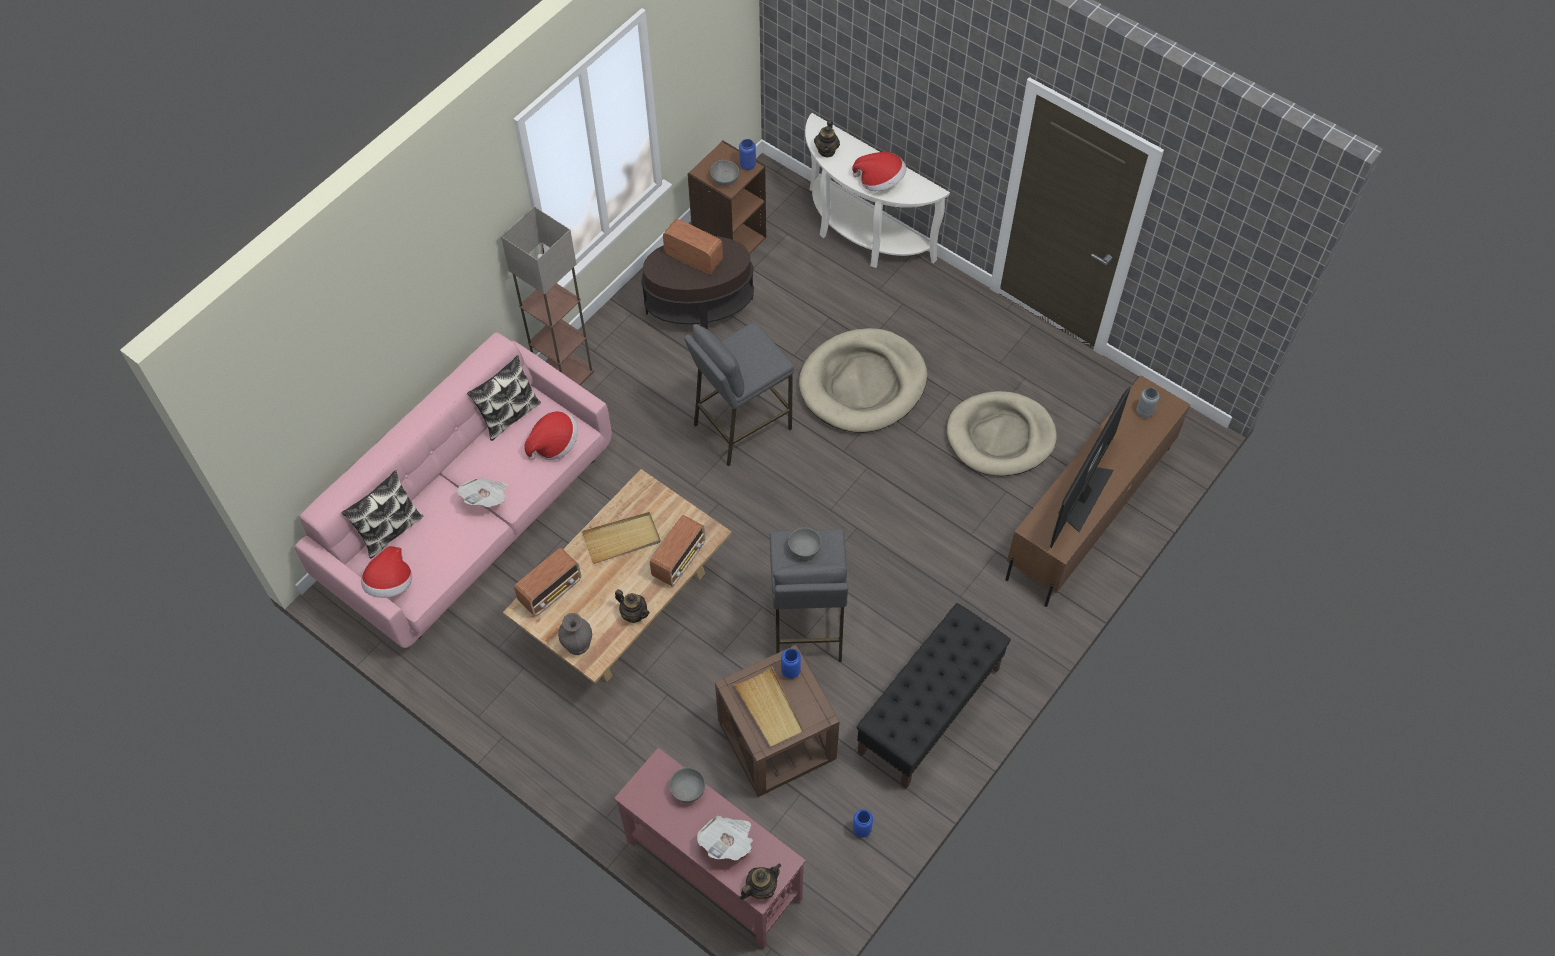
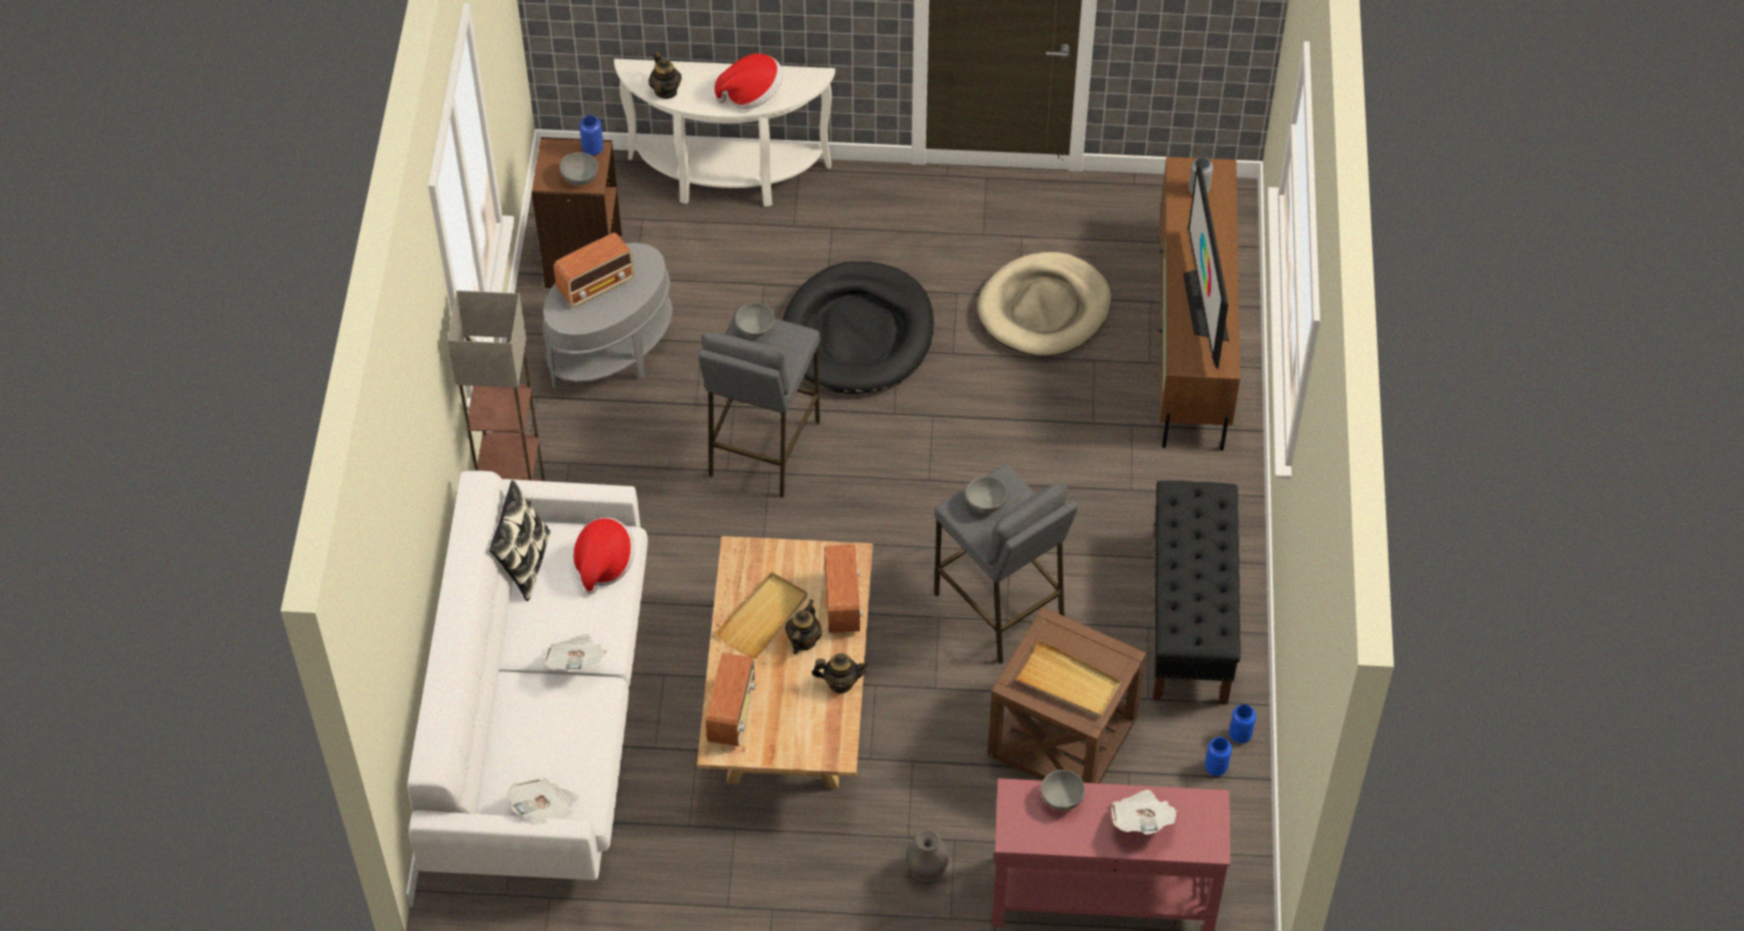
camera: 35 degrees left, 5 degrees down
pink sofa [295,332,612,648] -> white sofa [407,471,648,880]
pillow [341,470,423,559] -> none
hat [361,546,412,598] -> newspaper [507,778,579,824]
grey vase [558,613,592,655] -> grey vase moved to [906,829,949,884]
brown side table [641,236,754,330] -> grey side table [542,243,673,389]
radio [663,219,723,274] -> radio turned 150 degrees clockwise [554,233,634,307]
teapot [740,863,781,900] -> teapot moved to [785,600,822,654]
blue vase [781,648,801,679] -> blue vase moved to [1229,704,1256,743]
beige dog bed [799,328,927,433] -> black dog bed [782,261,934,394]
none -> grey bowl [735,303,775,338]

